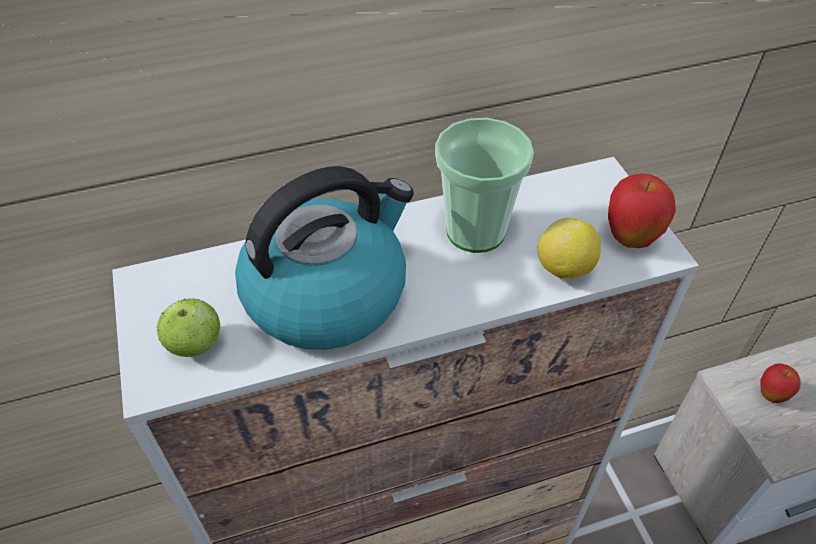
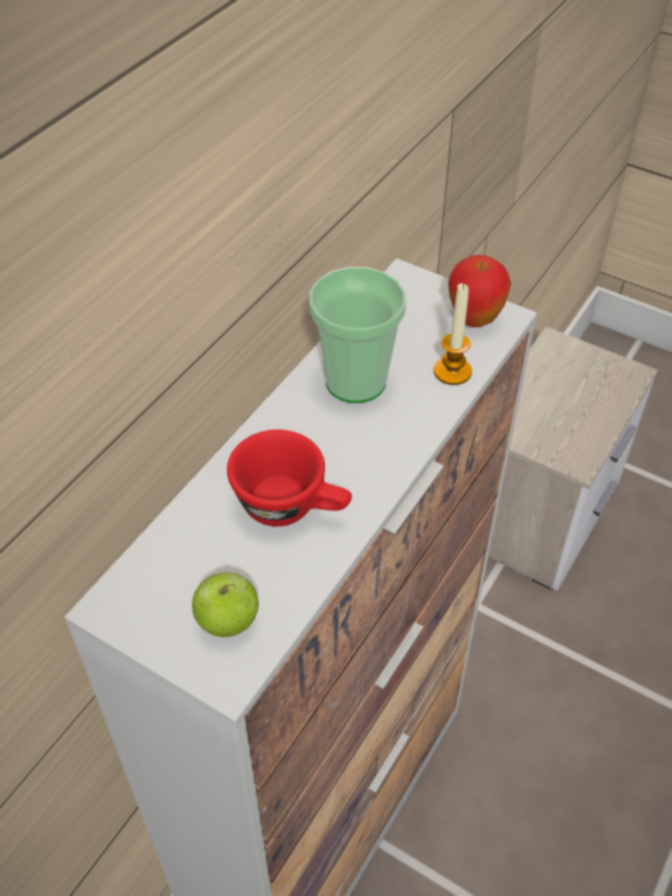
camera: 40 degrees left, 0 degrees up
kettle [235,166,414,350] -> red cup [227,430,352,527]
lemon [537,218,601,280] -> candle [434,283,472,385]
apple [761,363,801,403] -> none

